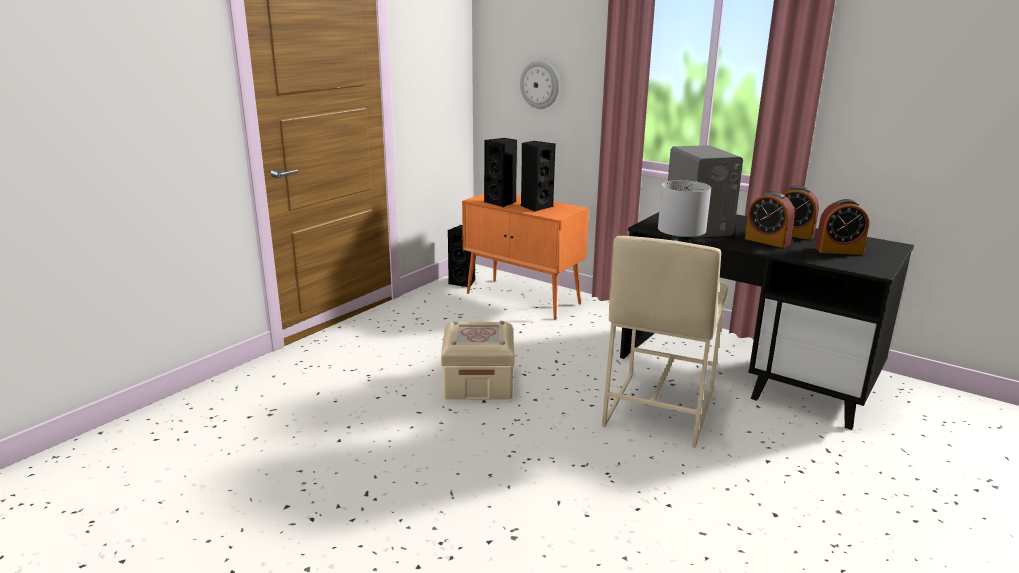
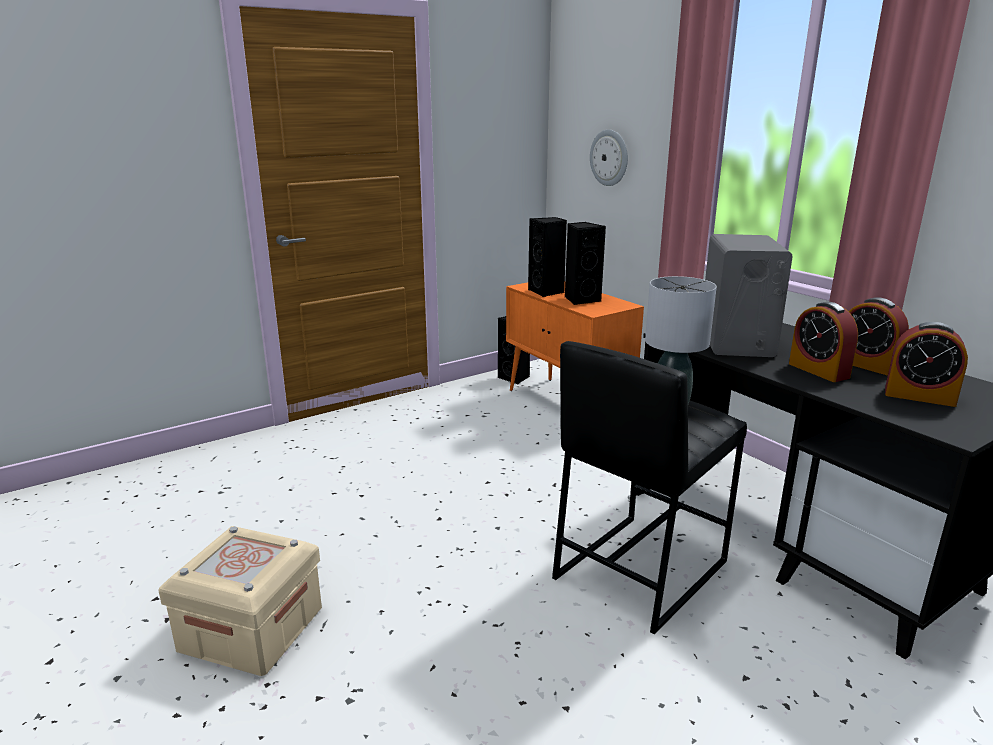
camera: 20 degrees right, 0 degrees up
beige storage box [441,321,514,399] -> beige storage box moved to [158,526,322,676]
beige stool [602,236,728,448] -> black stool [552,341,747,634]

